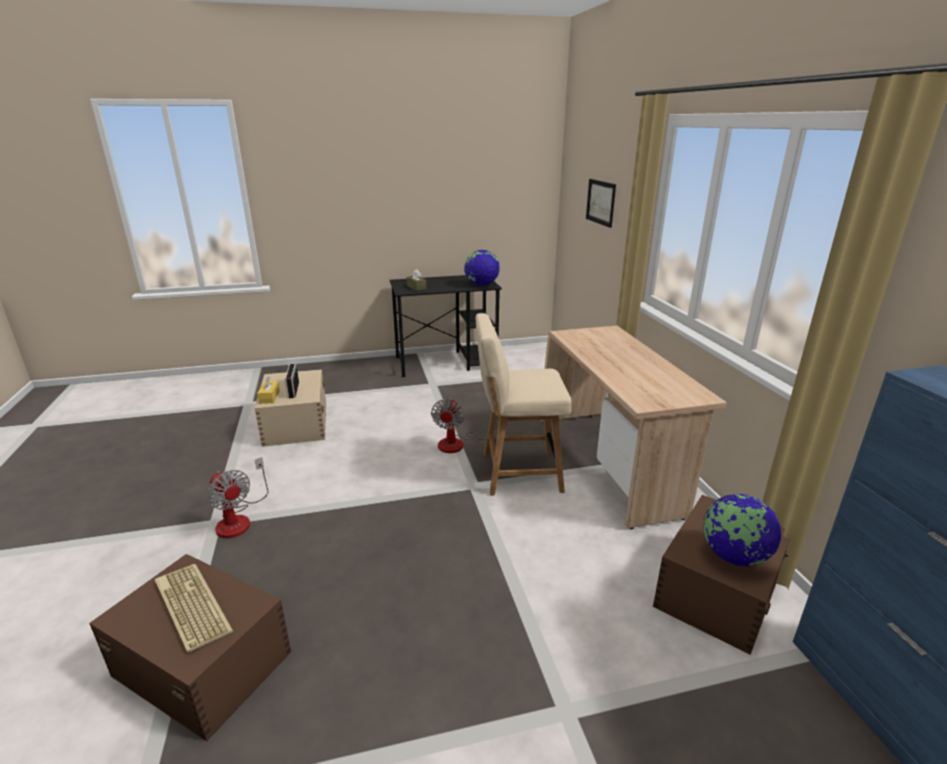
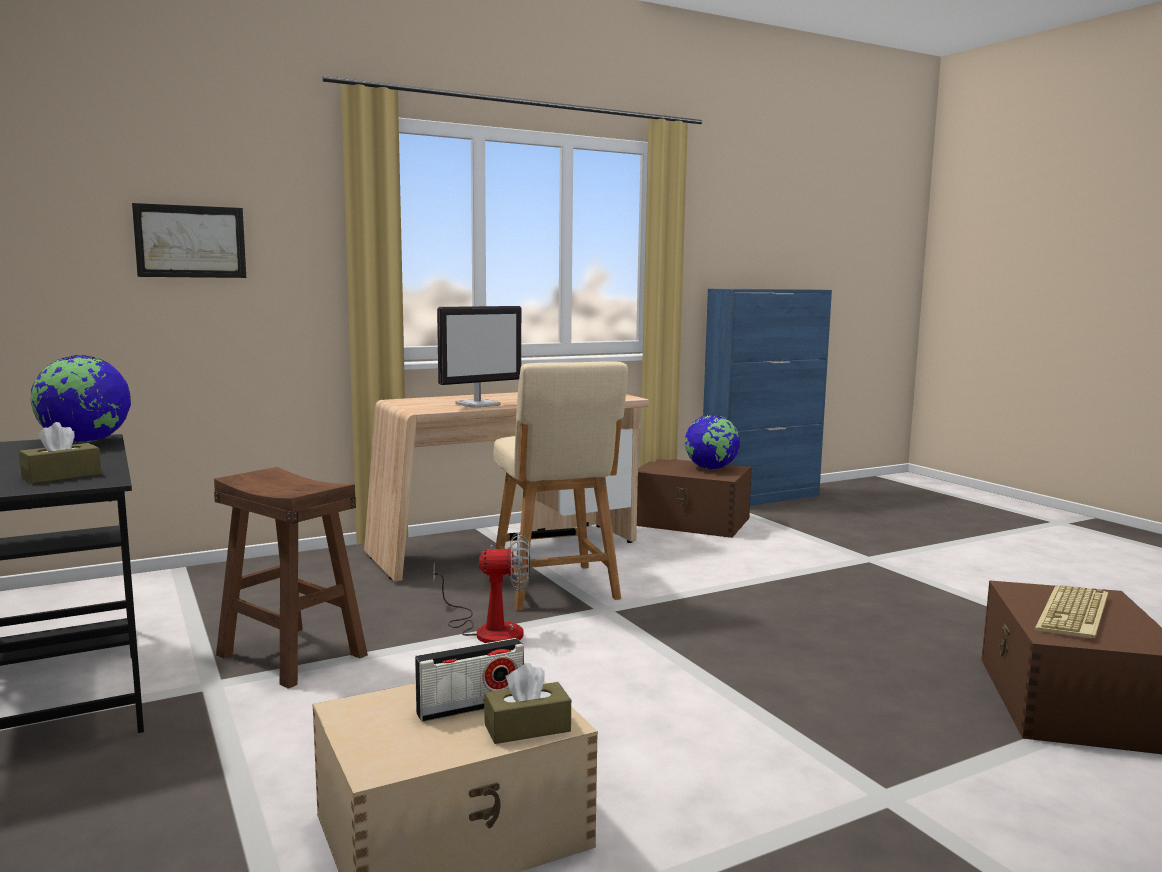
camera: 105 degrees left, 15 degrees down
fan [207,457,268,538] -> none
yellow tissue box [257,377,280,404] -> brown tissue box [484,663,571,744]
none -> brown stool [214,467,368,689]
none -> monitor [437,306,521,408]

